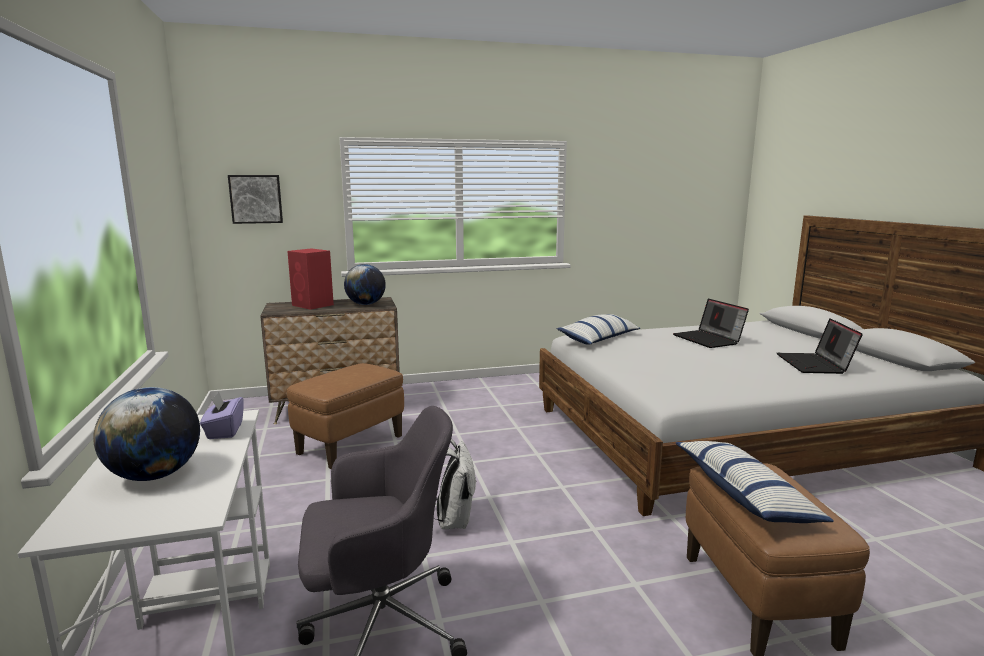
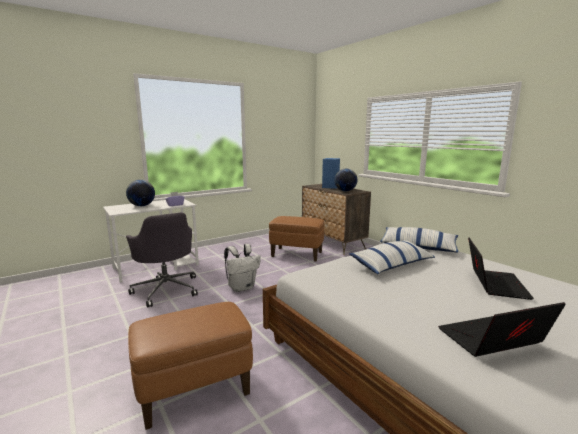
camera: 70 degrees right, 0 degrees up
picture [228,175,283,224] -> none
red speaker [287,248,334,310] -> blue speaker [322,158,340,189]
laptop [673,299,749,348] -> laptop turned 150 degrees clockwise [468,238,534,300]
pillow [676,441,834,523] -> pillow moved to [349,240,435,274]

